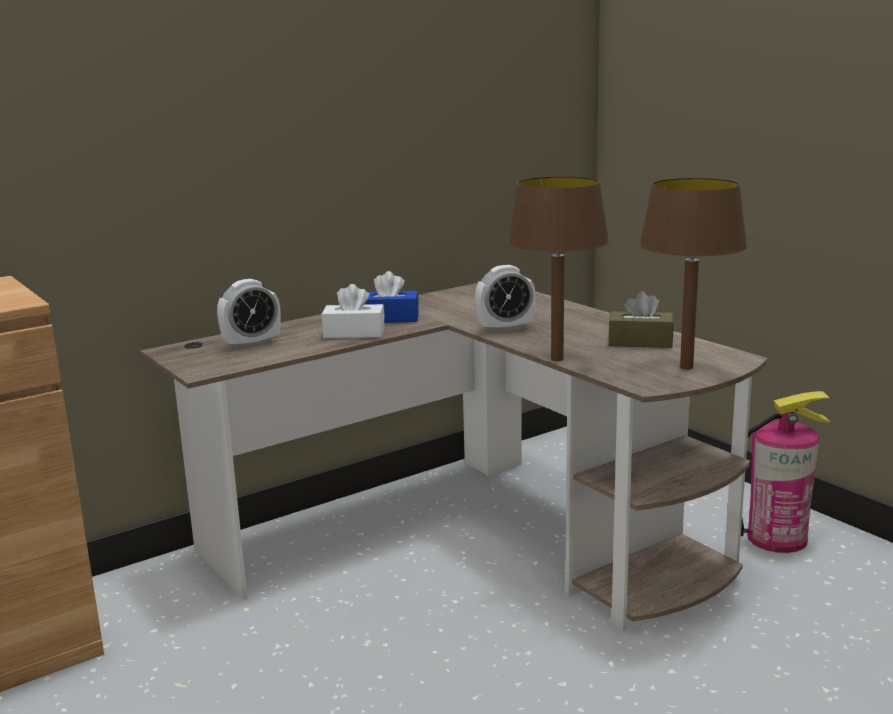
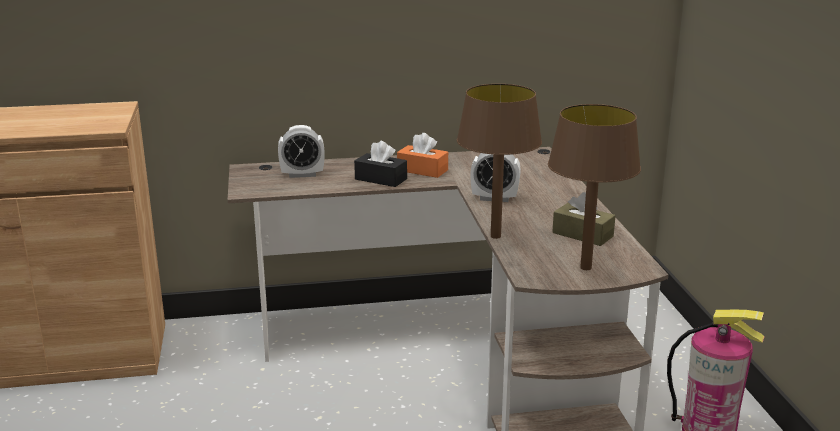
camera: 25 degrees right, 5 degrees up
white tissue box [322,284,385,338] -> black tissue box [354,141,407,187]
blue tissue box [364,271,419,323] -> orange tissue box [397,133,448,178]

